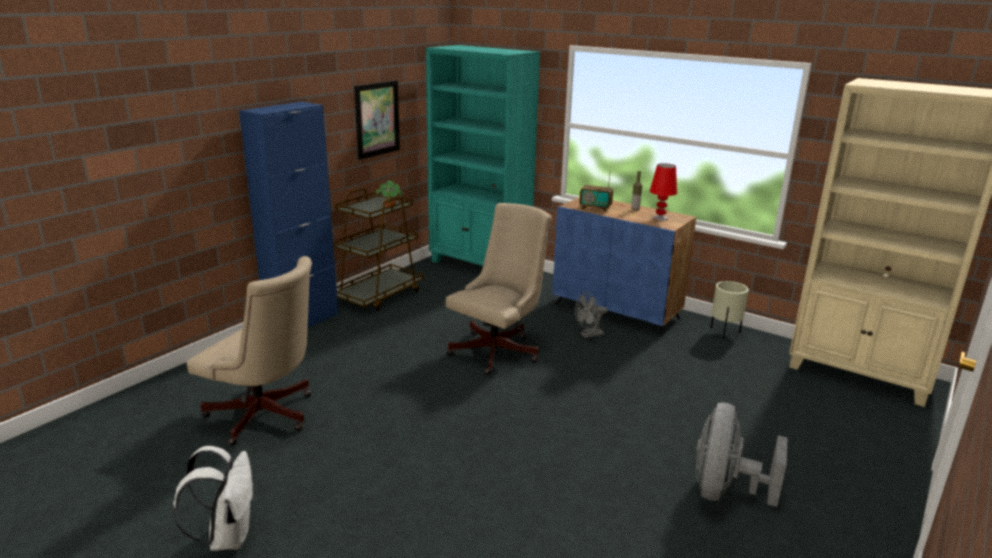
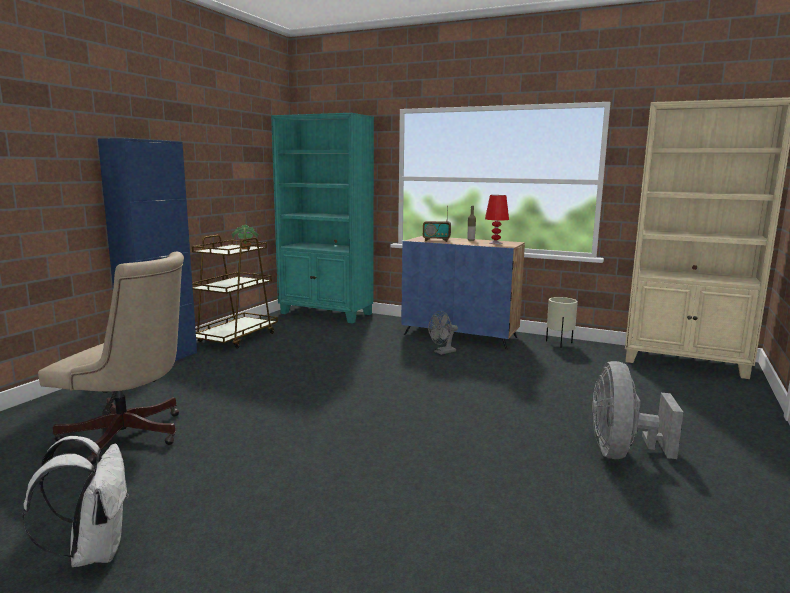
camera: 10 degrees left, 10 degrees down
picture [354,80,400,160] -> none
beige office chair [446,203,552,375] -> none

